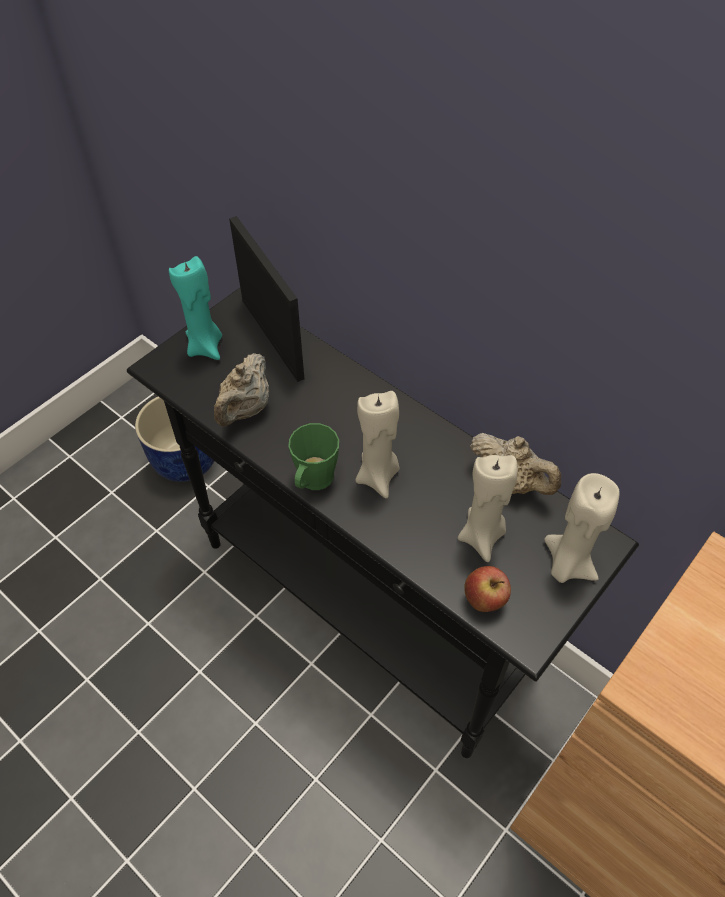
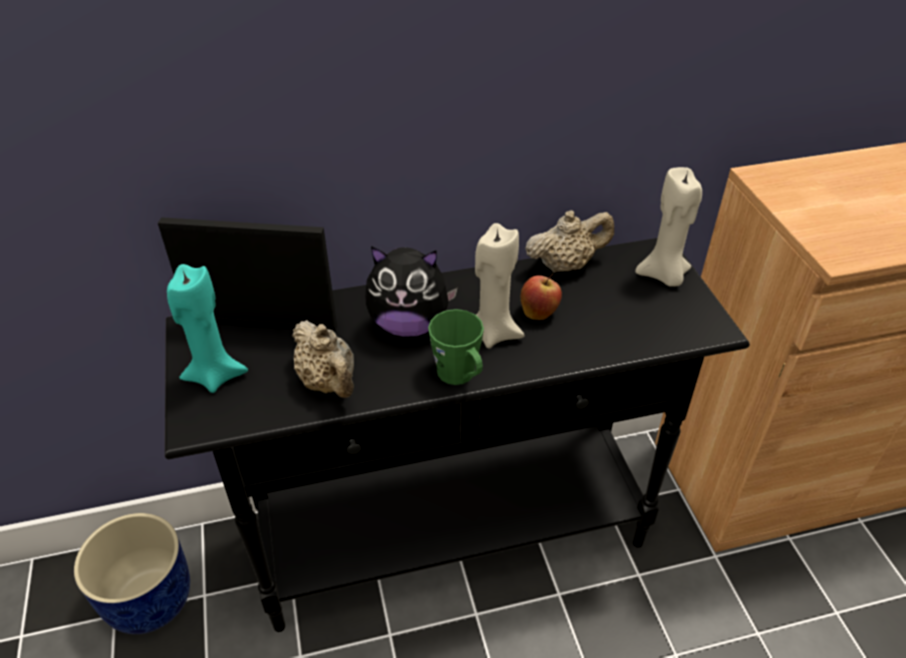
camera: 55 degrees left, 10 degrees down
beige candle [458,455,518,562] -> none
apple [464,566,511,612] -> apple moved to [521,274,562,320]
none -> plush toy [365,246,458,337]

